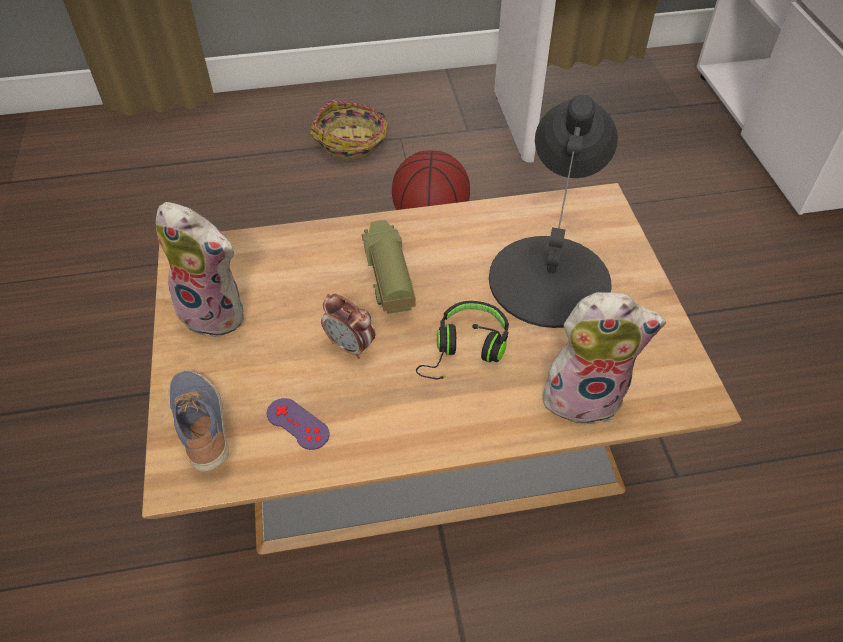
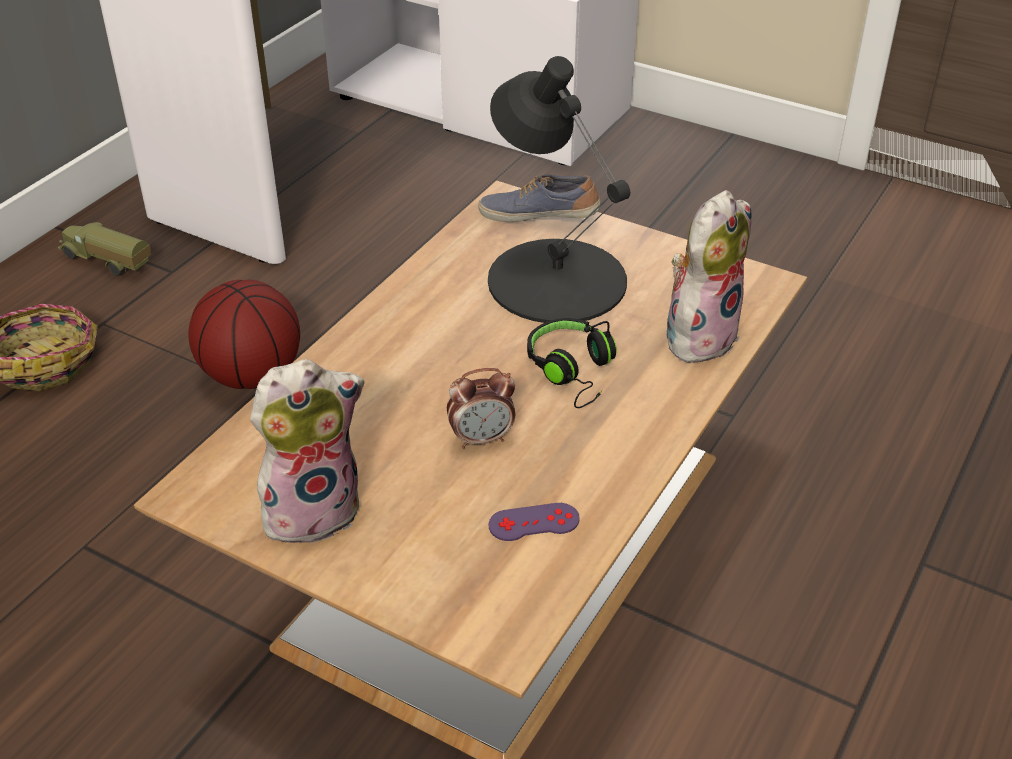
camera: 50 degrees left, 10 degrees down
shoe [169,371,229,472] -> shoe moved to [478,174,601,222]
toy truck [361,220,416,314] -> toy truck moved to [58,222,151,276]

